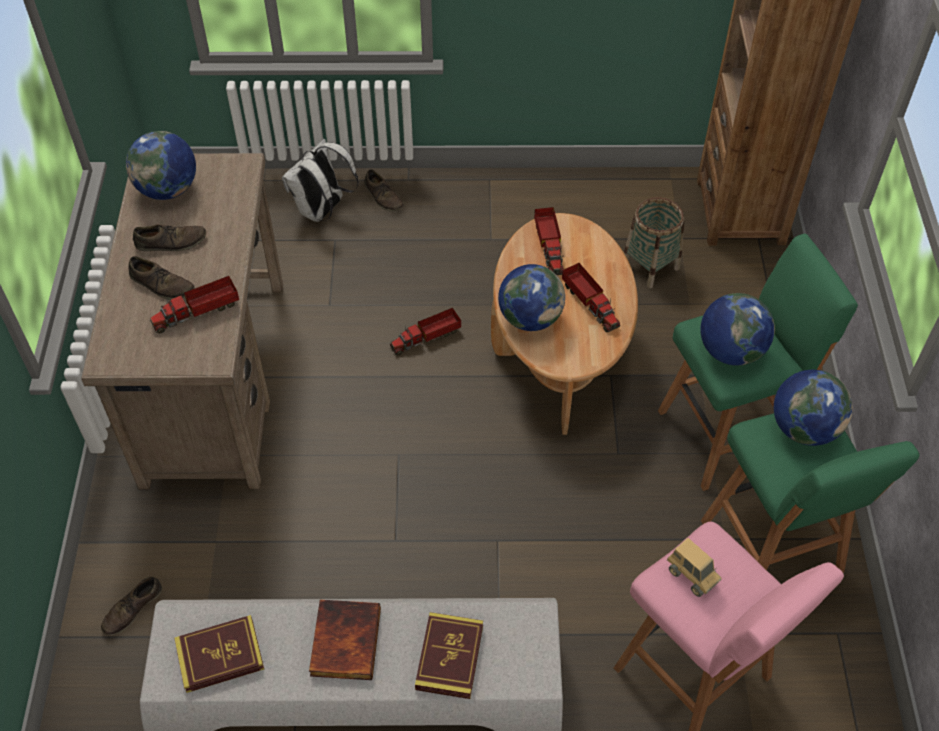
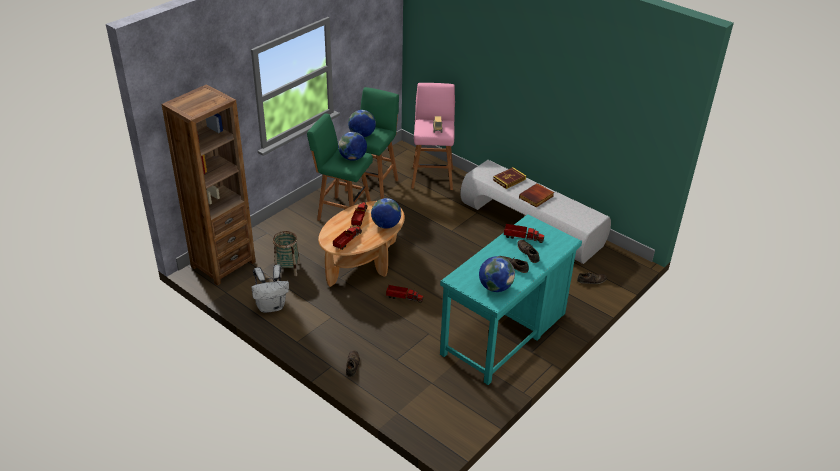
camera: 140 degrees left, 15 degrees down
brown desk [81,153,283,489] -> turquoise desk [440,214,582,385]
book [174,615,264,693] -> none
white backpack [282,139,359,222] -> white backpack moved to [252,264,289,313]

